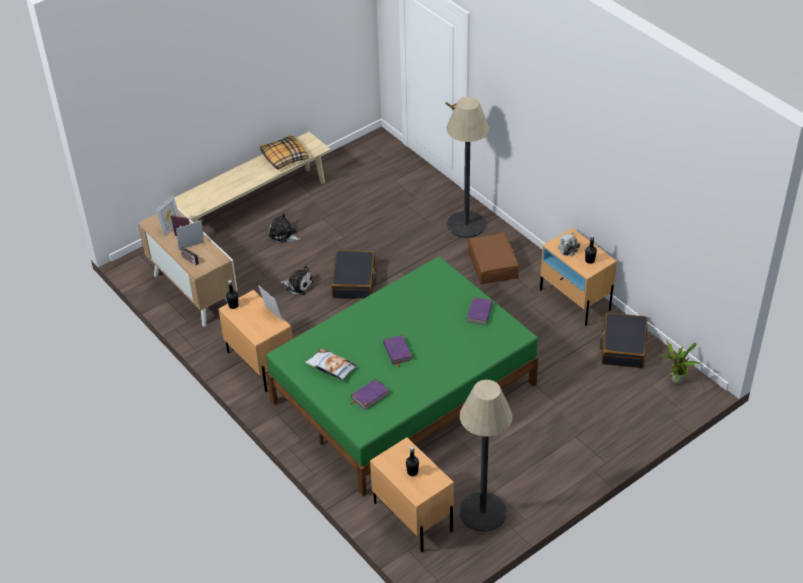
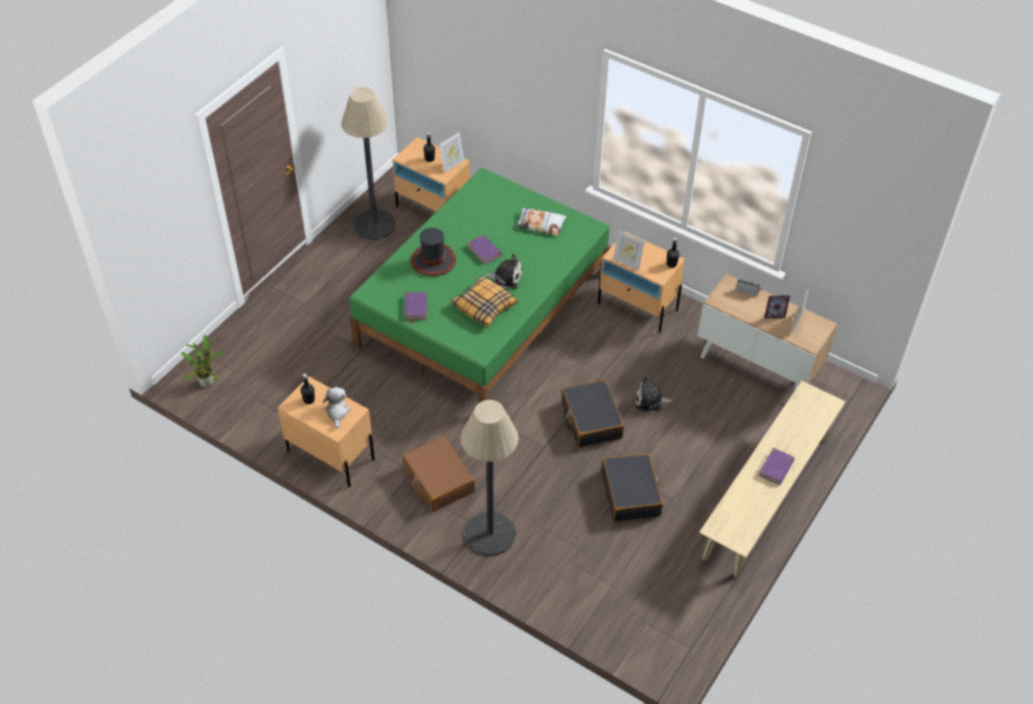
camera: 160 degrees right, 5 degrees up
picture frame [176,221,204,250] -> picture frame moved to [439,132,464,173]
pillow [260,135,309,170] -> pillow moved to [452,276,517,327]
plush toy [268,213,300,243] -> plush toy moved to [484,254,523,289]
purple book [351,379,389,410] -> purple book moved to [758,448,795,485]
black suitcase [600,313,648,368] -> black suitcase moved to [601,453,663,522]
none -> hat [410,228,456,276]

